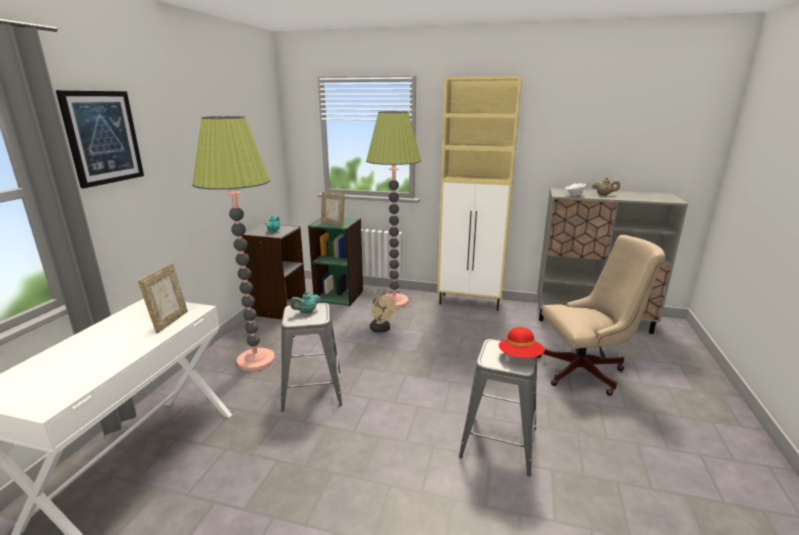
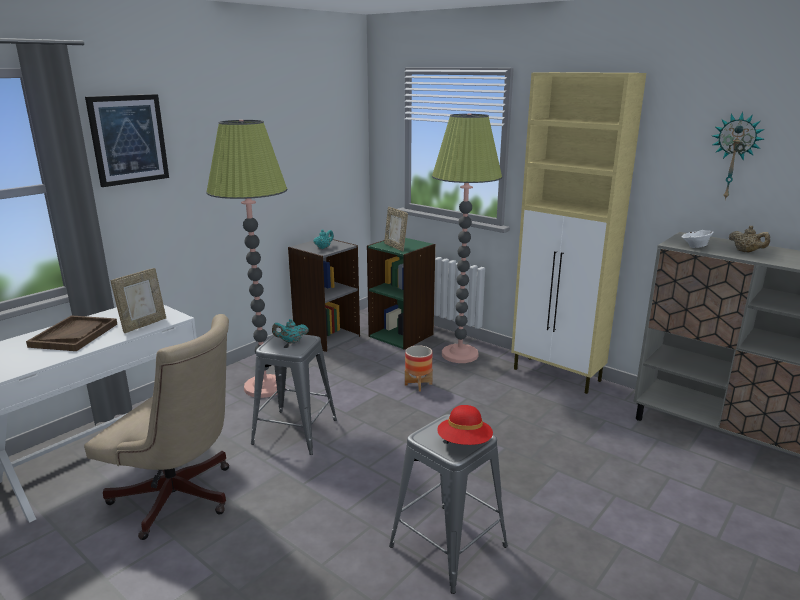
camera: 25 degrees right, 0 degrees up
beige fan [370,296,397,333] -> planter [405,345,433,392]
beige office chair [537,235,666,396] -> beige office chair moved to [84,314,229,540]
none -> brown tray [26,315,117,351]
none -> wall clock [713,112,765,200]

